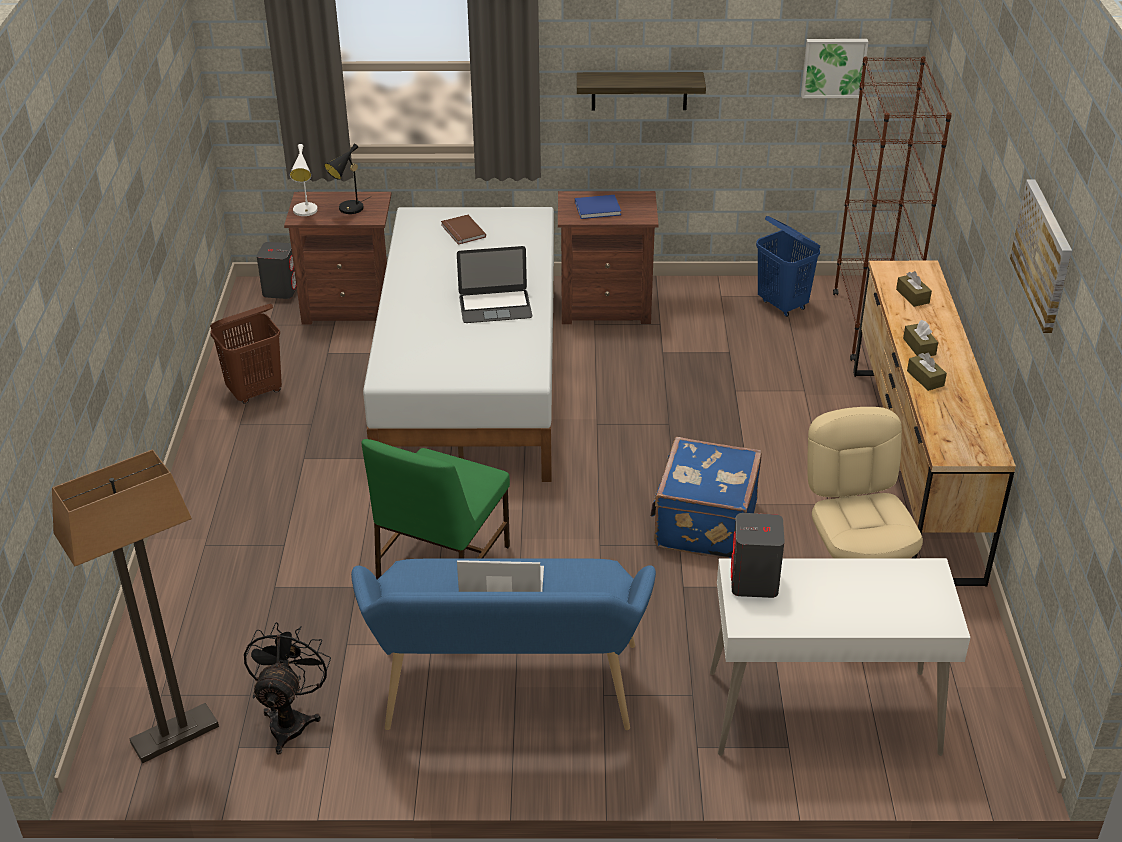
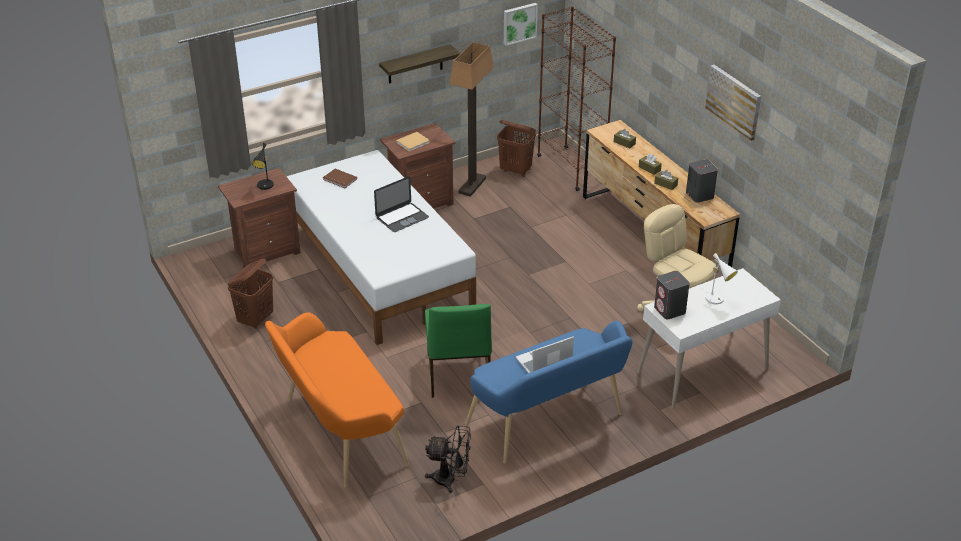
camera: 30 degrees left, 0 degrees up
floor lamp [52,449,219,763] -> floor lamp moved to [449,42,494,197]
black fan [244,622,331,754] -> black fan turned 120 degrees clockwise [425,425,471,493]
grey speaker [257,242,297,299] -> grey speaker moved to [686,159,718,203]
white table lamp [290,144,318,216] -> white table lamp moved to [700,253,738,304]
blue book [575,195,621,219] -> beige book [396,132,430,152]
blue suitcase [650,437,762,558] -> none
blue laundry basket [756,216,820,317] -> brown laundry basket [497,120,536,177]
none -> orange bench [265,312,410,488]

